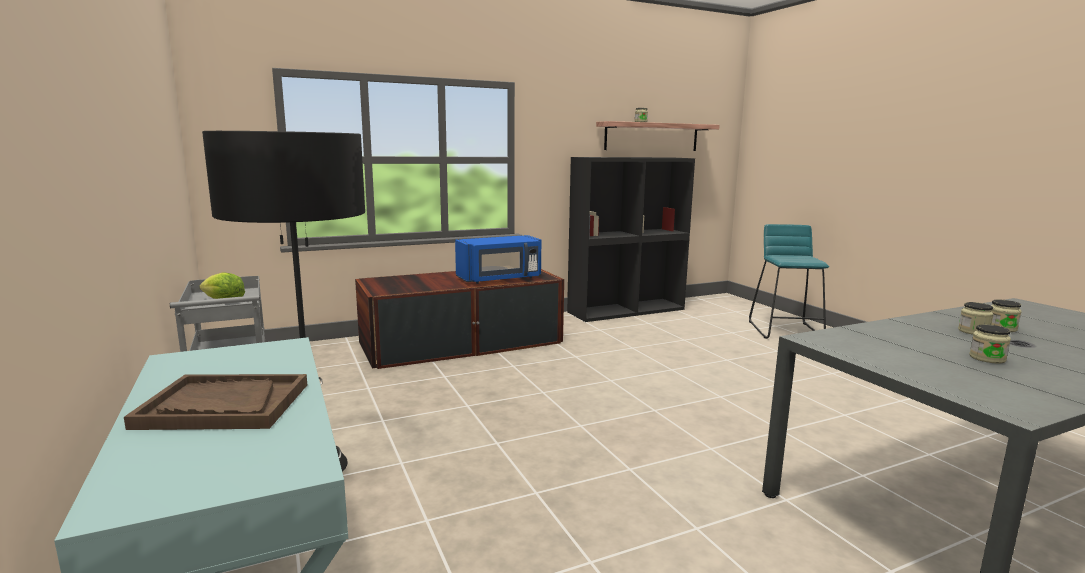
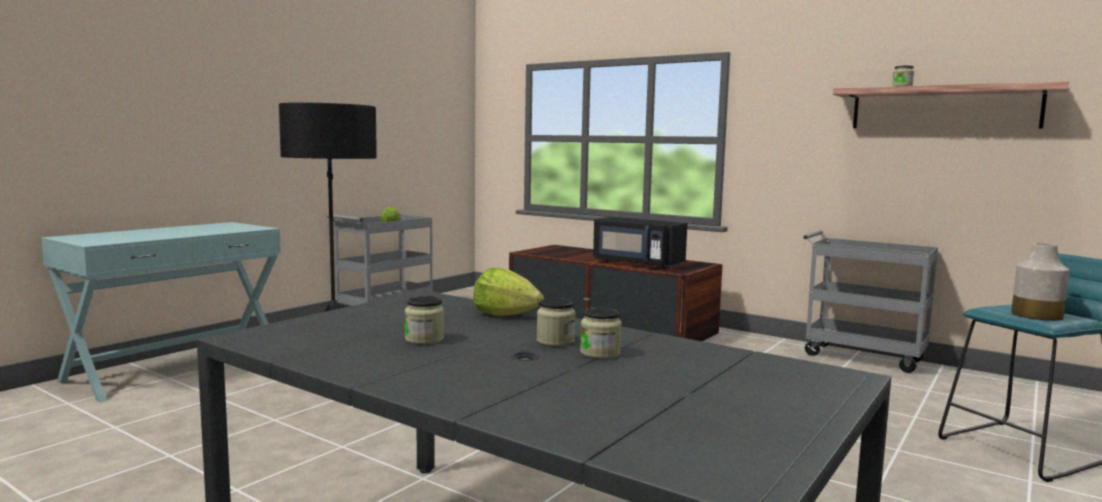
camera: 60 degrees right, 5 degrees down
brown tray [124,374,307,430] -> none
blue microwave [455,235,541,284] -> black microwave [593,217,687,269]
black bookcase [567,157,695,322] -> grey cart [803,230,938,373]
none -> lettuce [473,268,544,317]
none -> beige vase [1011,243,1070,321]

